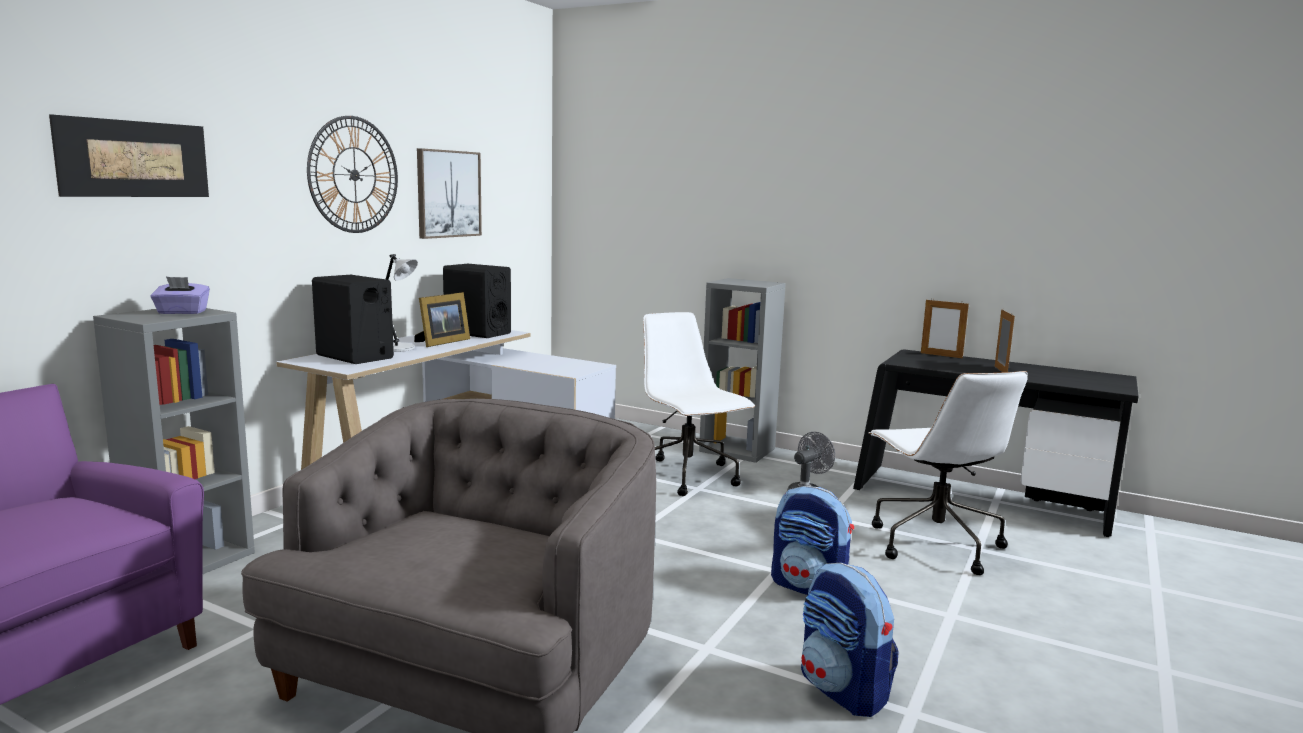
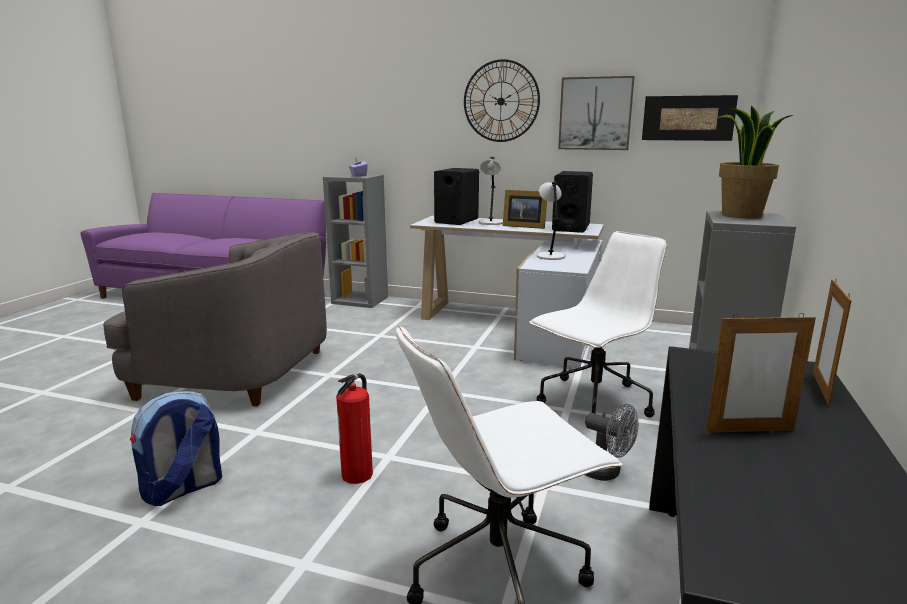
camera: 80 degrees right, 5 degrees up
picture [49,114,209,197] -> picture moved to [642,95,738,141]
backpack [771,486,854,595] -> fire extinguisher [336,373,373,484]
none -> grey table lamp [537,182,565,260]
none -> potted plant [718,105,793,218]

